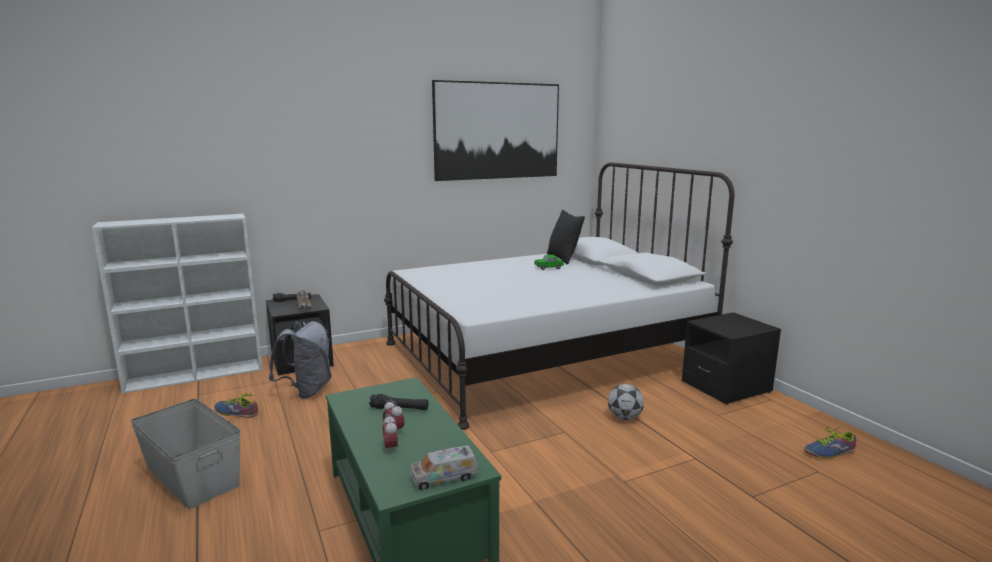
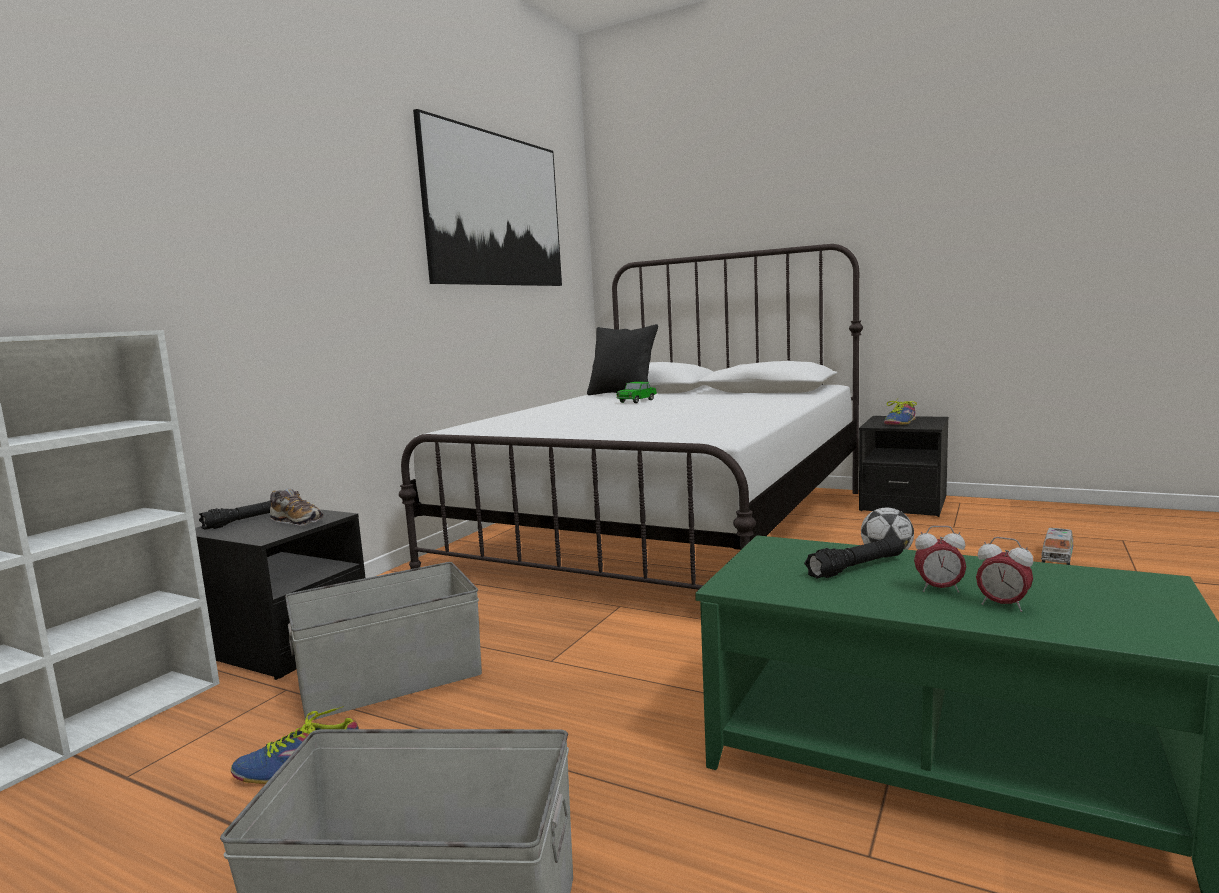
camera: 35 degrees left, 5 degrees down
grey backpack [269,321,331,399] -> grey storage box [285,562,482,720]
toy truck [410,445,478,490] -> toy truck moved to [1041,528,1073,565]
shoe [804,426,856,458] -> shoe moved to [884,399,917,425]

